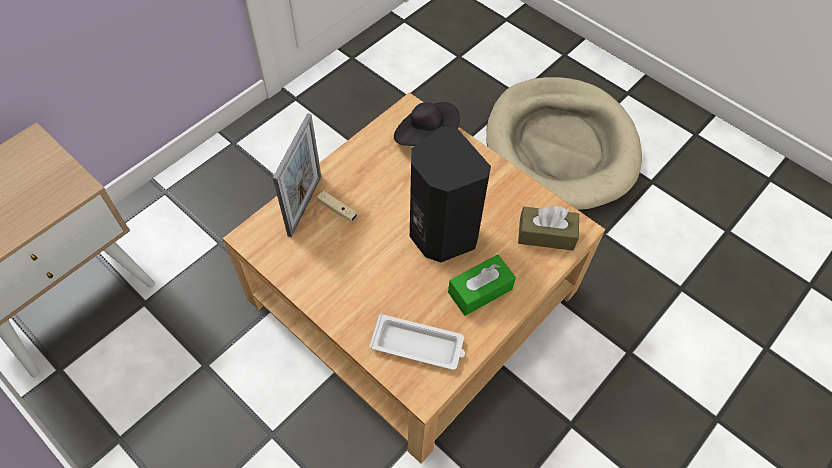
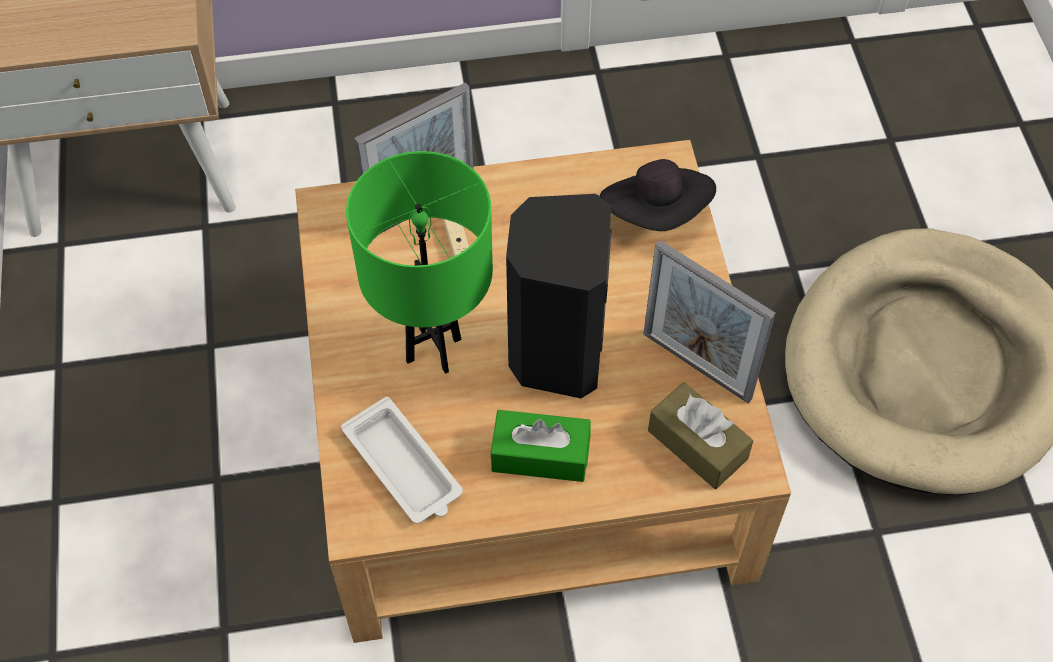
camera: 40 degrees right, 0 degrees up
none -> green table lamp [346,151,493,374]
none -> picture frame [643,240,776,403]

